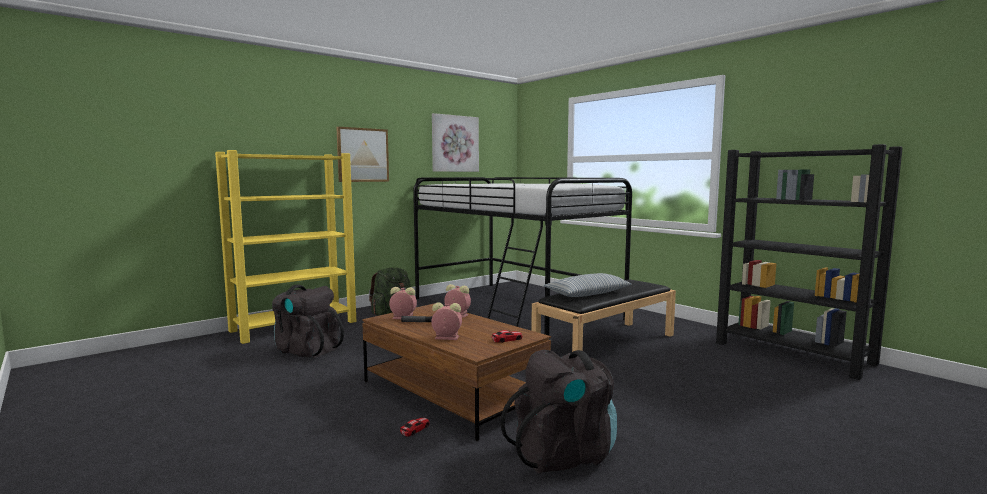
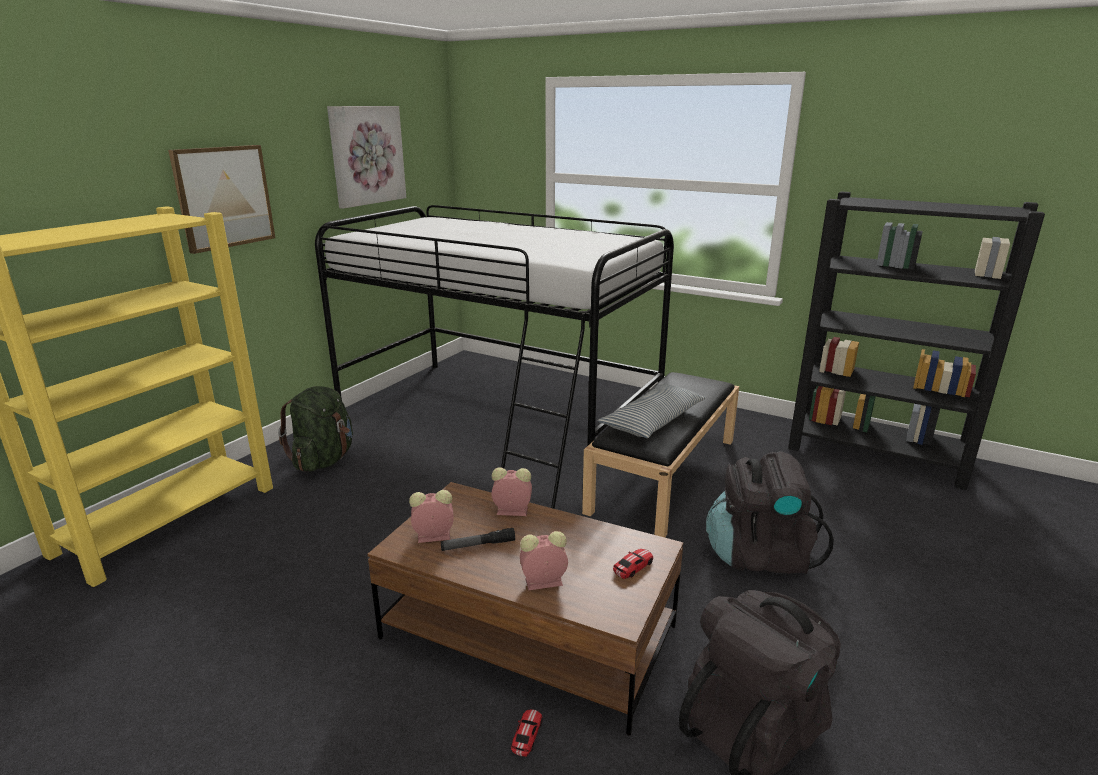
camera: 20 degrees left, 15 degrees up
black backpack [272,285,344,359] -> black backpack moved to [706,451,834,574]

